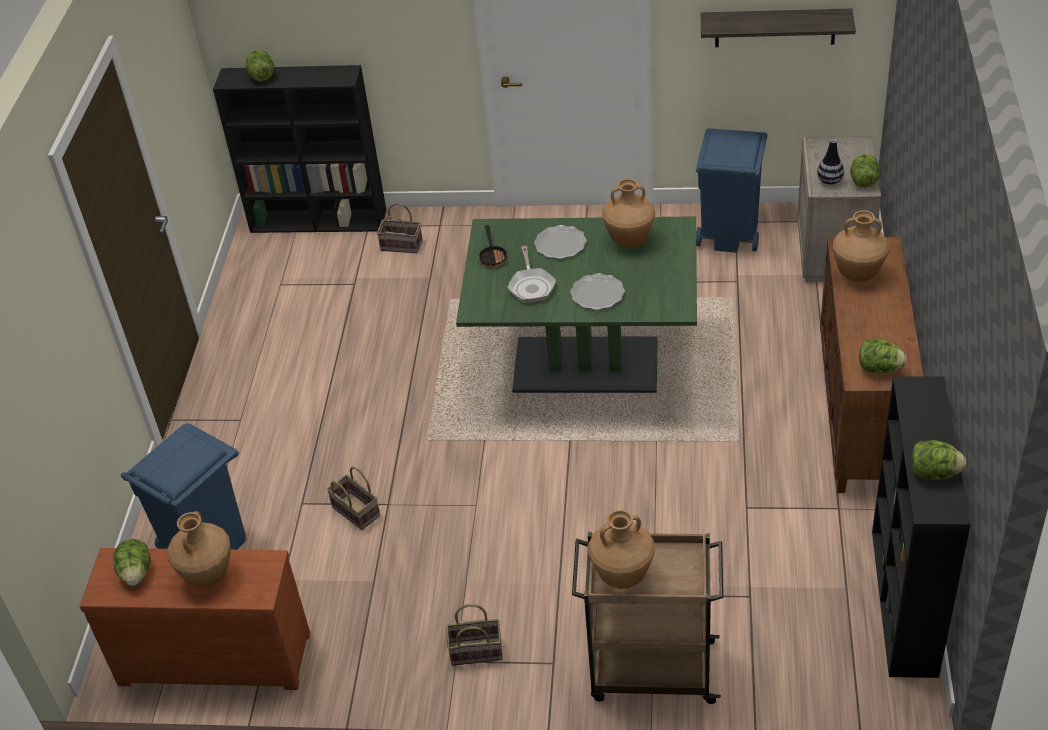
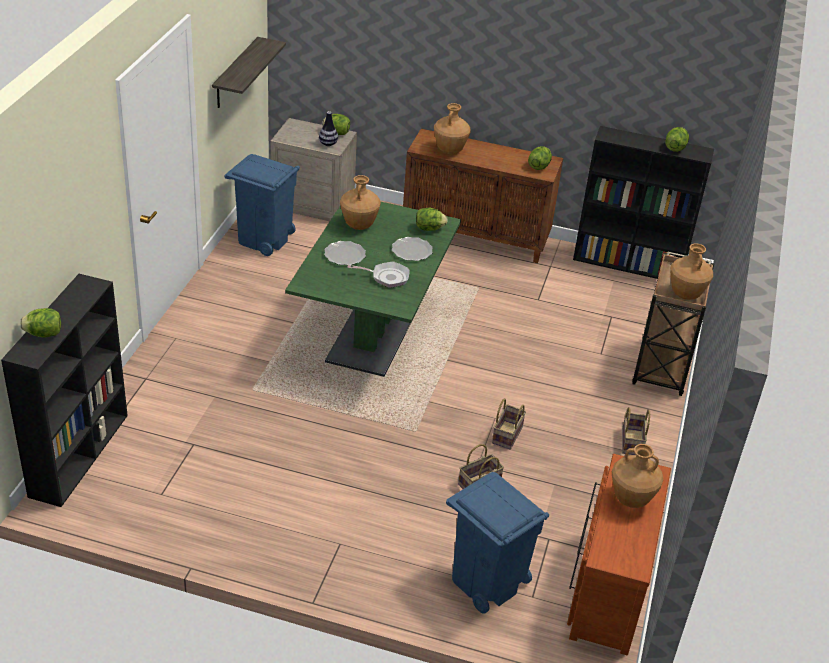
camera: 85 degrees left, 5 degrees down
lettuce [113,539,151,586] -> lettuce moved to [416,208,448,231]
basket [377,203,423,253] -> basket moved to [492,398,526,450]
frying pan [479,225,508,267] -> none

